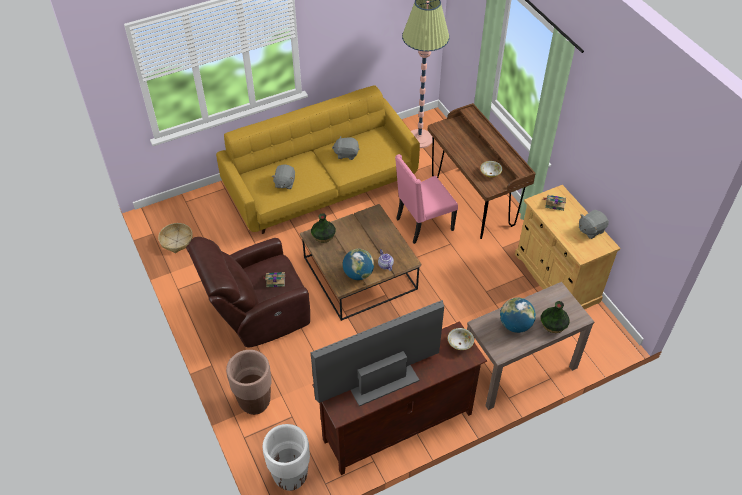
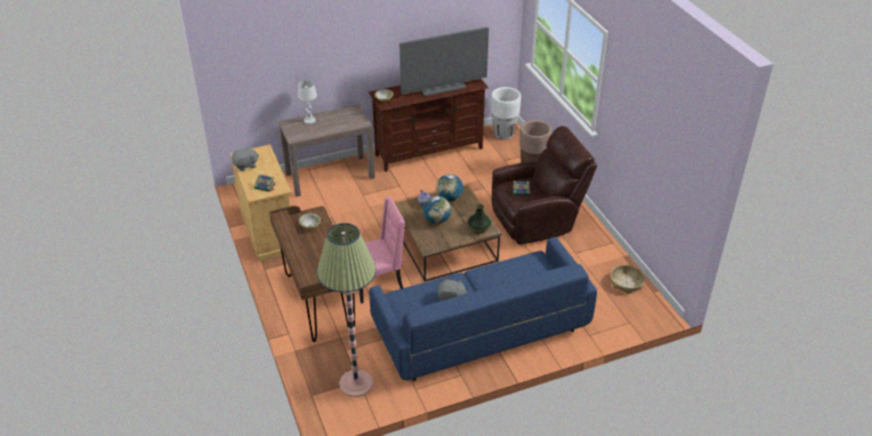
camera: 175 degrees left, 10 degrees down
yellow sofa [216,85,420,234] -> blue sofa [369,237,597,381]
grey plush toy [272,165,295,189] -> none
globe [500,298,536,333] -> globe moved to [423,196,451,224]
vase [541,301,570,333] -> white table lamp [297,80,317,124]

